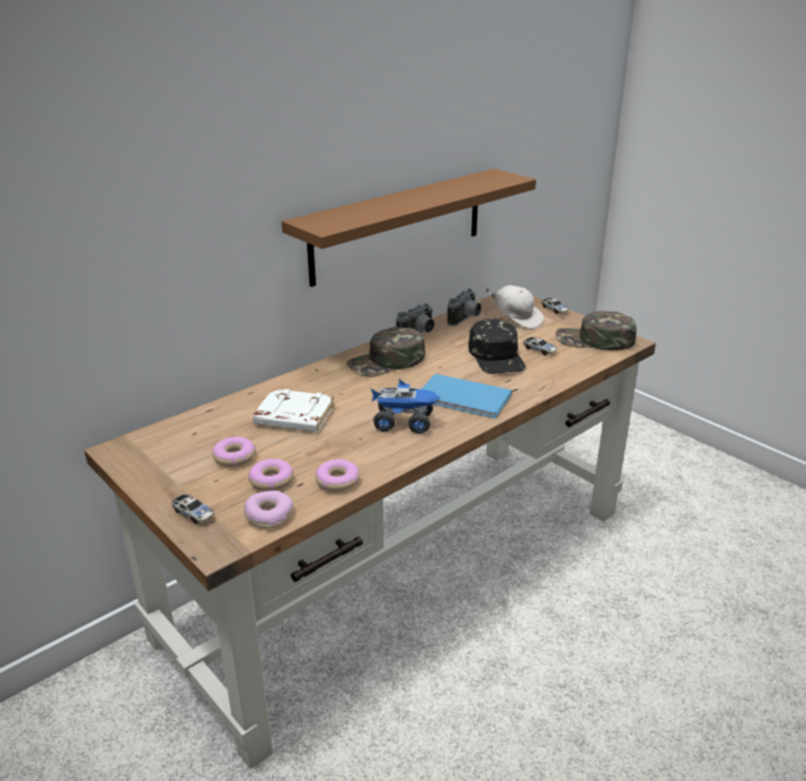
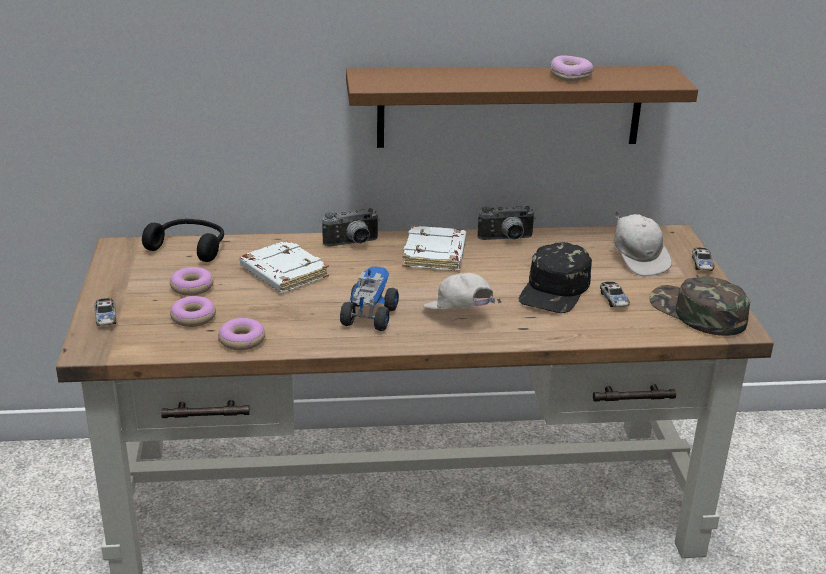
camera: 35 degrees right, 0 degrees up
donut [244,491,293,529] -> donut moved to [550,55,594,81]
green cap [346,327,425,377] -> white book [402,225,466,271]
toy truck [371,379,440,434] -> toy truck turned 120 degrees counterclockwise [340,266,399,331]
blue book [422,374,512,418] -> white cap [423,273,502,309]
camera [447,289,481,326] -> camera moved to [322,208,379,247]
none -> black headphones [142,219,224,262]

